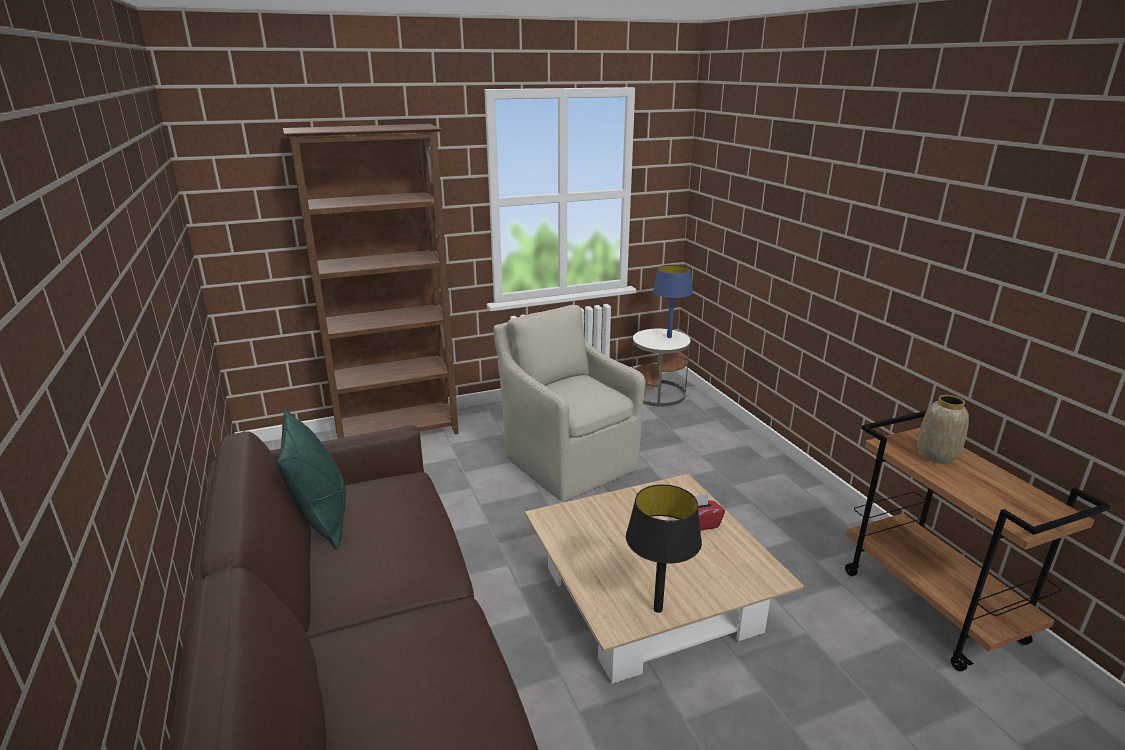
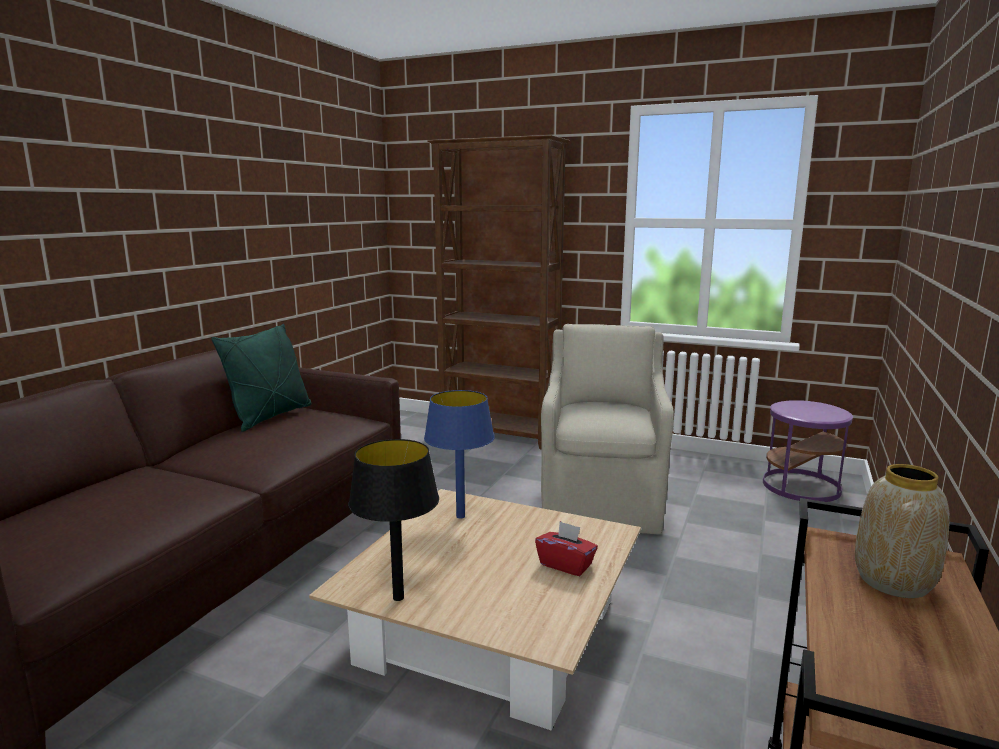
camera: 45 degrees right, 10 degrees down
white side table [632,329,691,407] -> purple side table [763,400,853,502]
blue table lamp [653,265,693,338] -> blue table lamp moved to [424,390,495,519]

